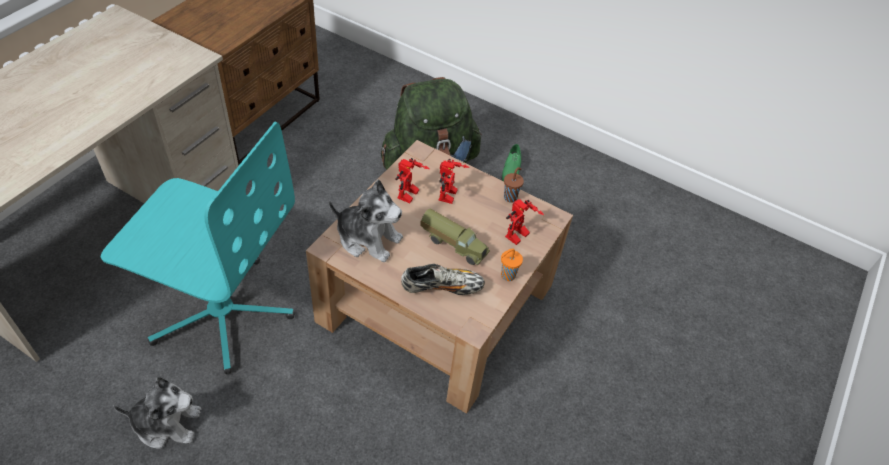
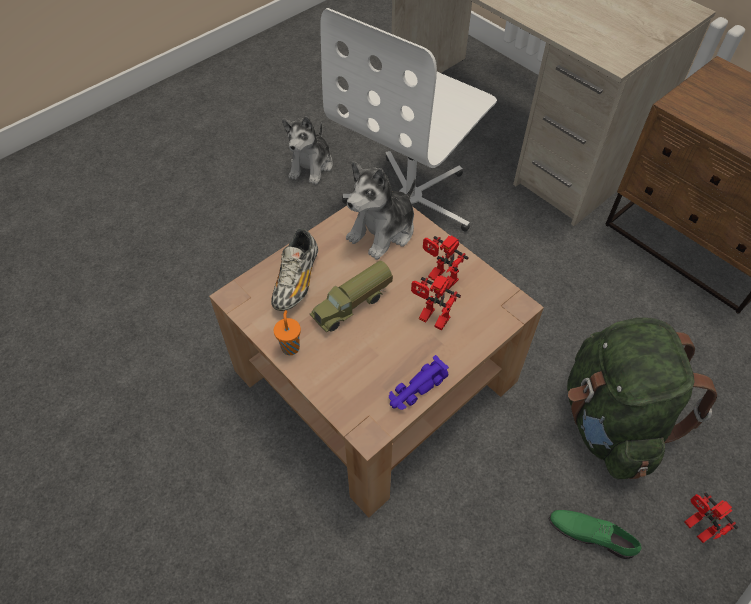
camera: 110 degrees right, 5 degrees up
turquoise office chair [101,122,295,374] -> white office chair [320,8,497,232]
brown cup [504,167,524,203] -> purple toy car [389,355,449,410]
toy robot [505,199,544,245] -> toy robot moved to [684,493,738,543]

